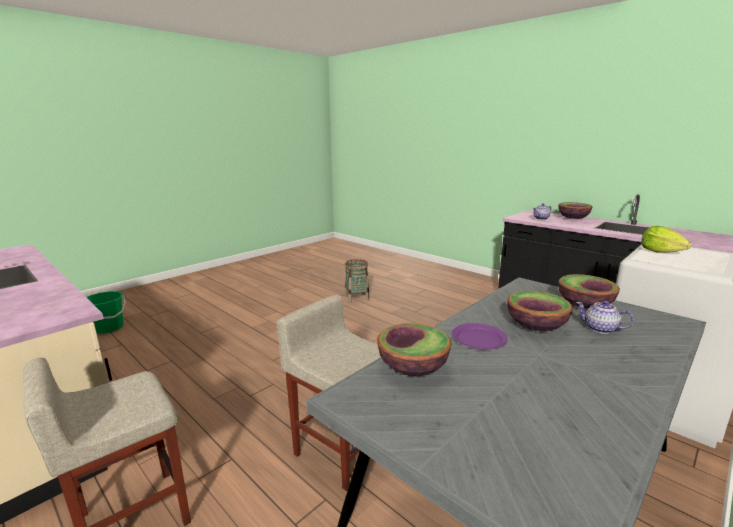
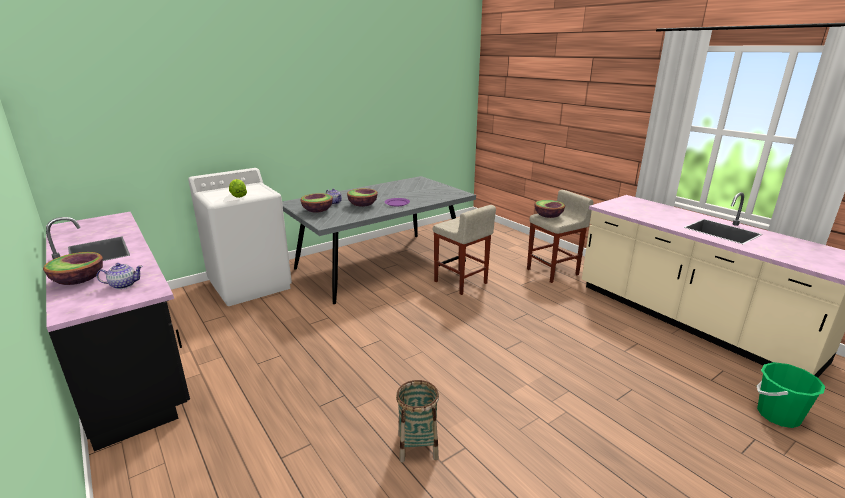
camera: 170 degrees left, 5 degrees up
bowl [377,323,452,376] -> bowl moved to [535,200,565,218]

